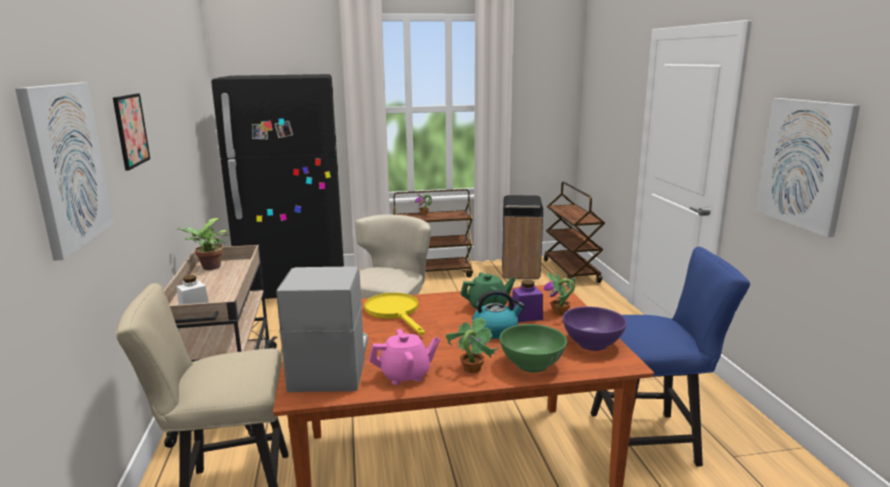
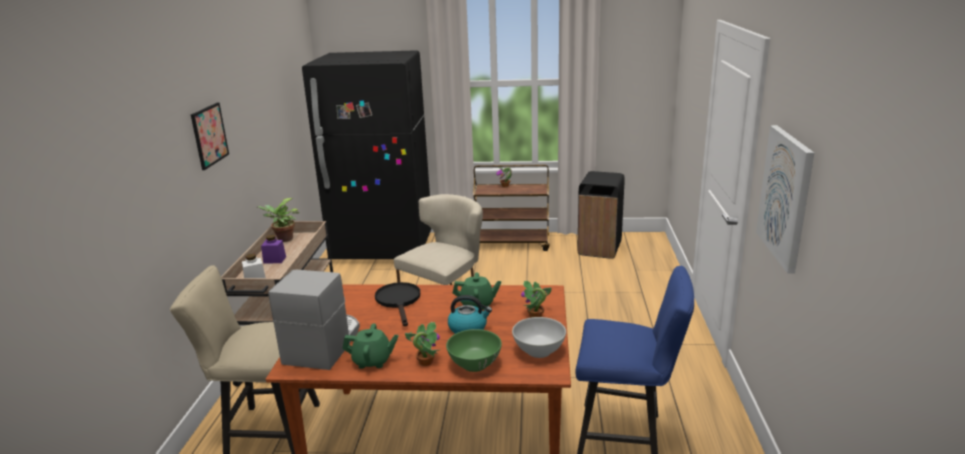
camera: 15 degrees right, 5 degrees up
picture [15,82,114,261] -> none
yellow frying pan [364,293,425,335] -> black frying pan [375,282,420,327]
pink teapot [369,329,440,385] -> green teapot [342,323,398,369]
purple jar [512,280,543,322] -> purple jar moved to [261,235,286,264]
brown cart [544,182,605,283] -> none
purple bowl [563,307,627,351] -> white bowl [512,317,566,358]

